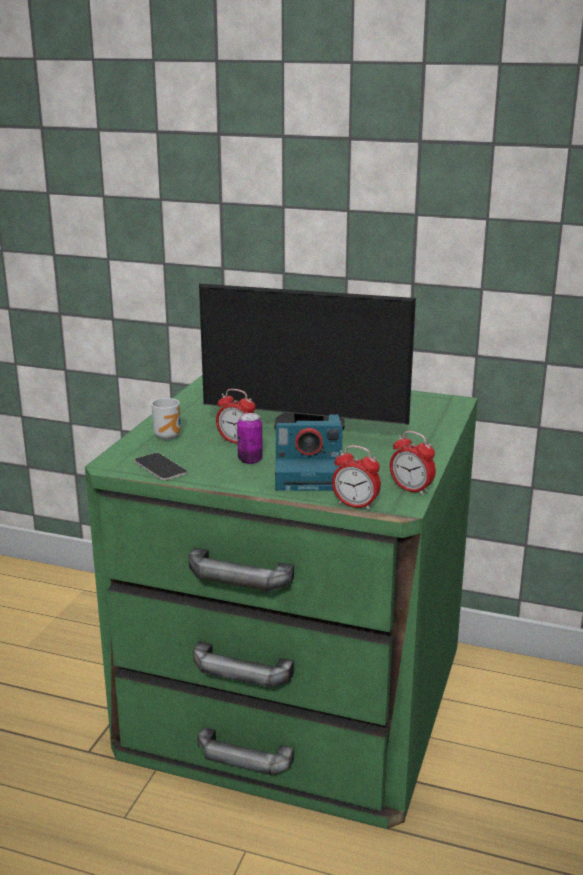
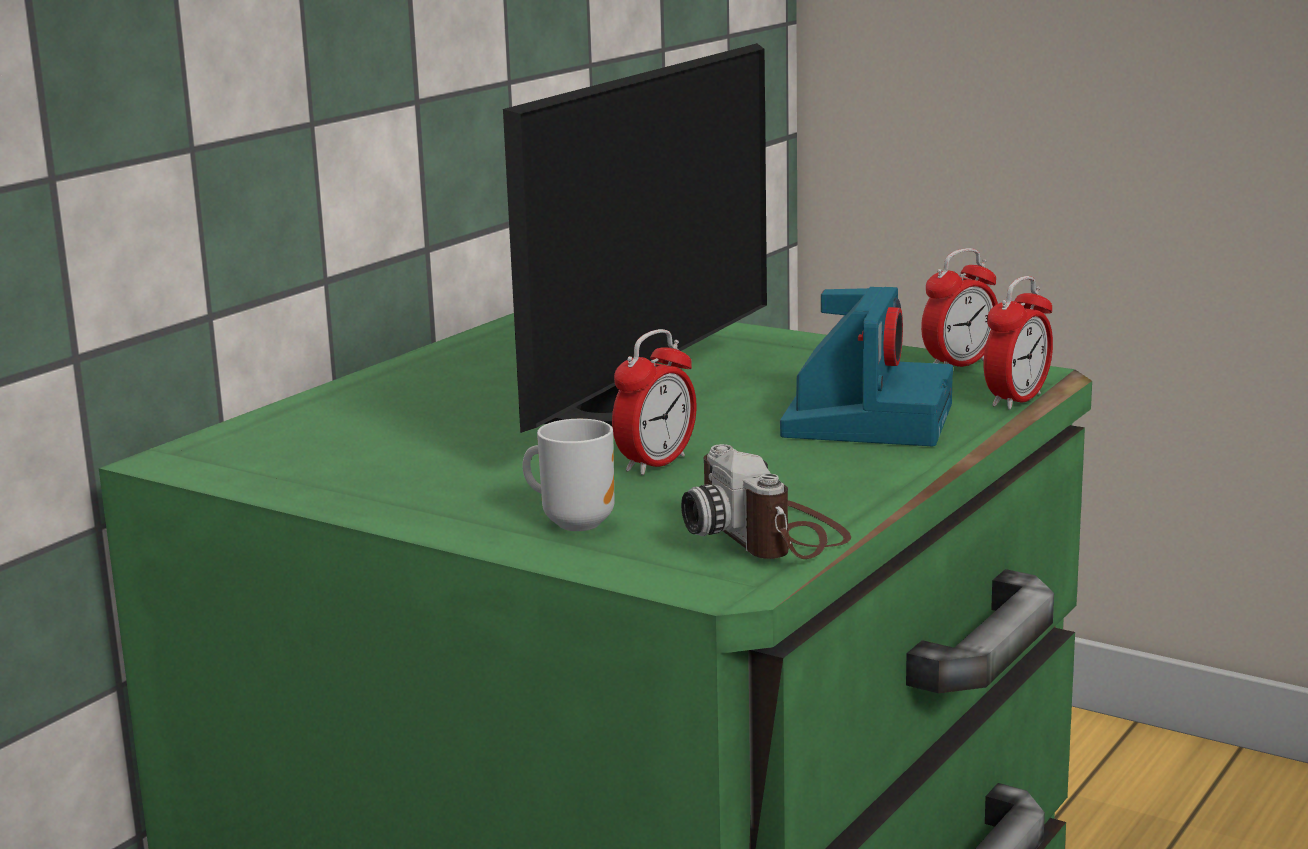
camera: 75 degrees left, 5 degrees down
phone [134,453,187,480] -> camera [681,444,851,559]
can [237,413,263,464] -> none

